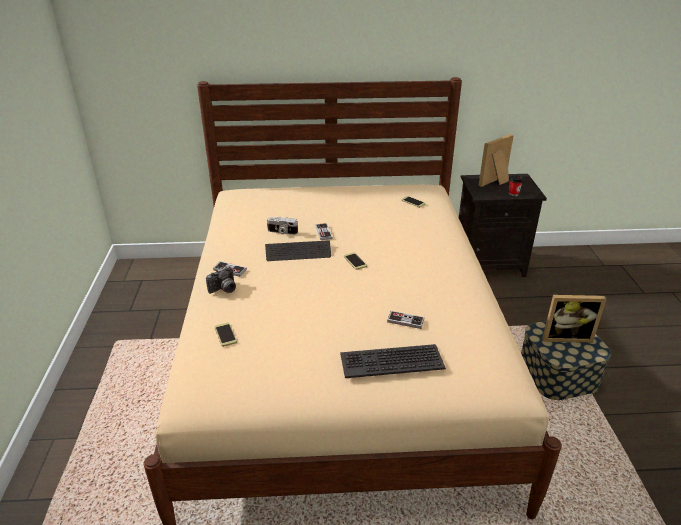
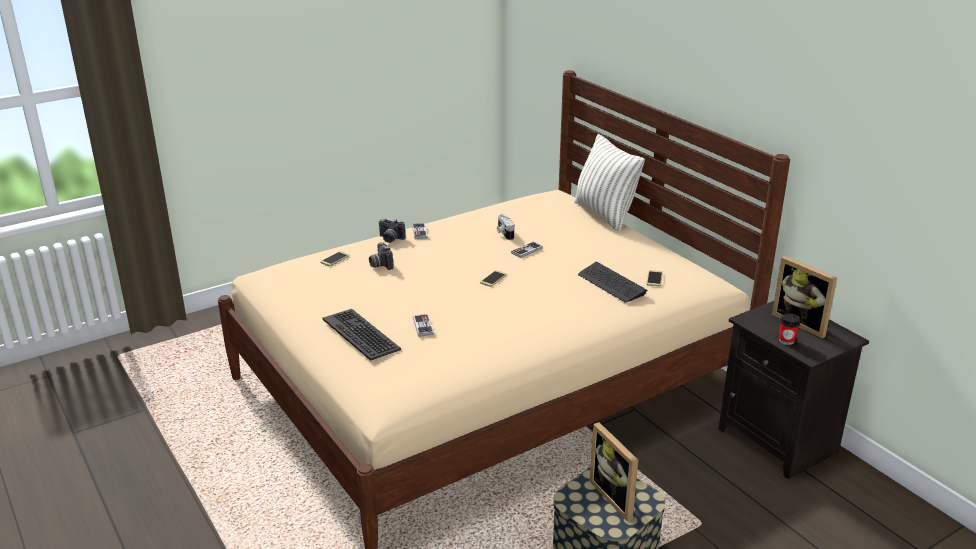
camera: 60 degrees right, 5 degrees down
keyboard [265,240,331,261] -> keyboard moved to [578,262,647,303]
picture frame [479,134,514,187] -> picture frame turned 150 degrees counterclockwise [772,256,837,338]
none -> camera [369,242,394,270]
none -> pillow [574,134,645,231]

